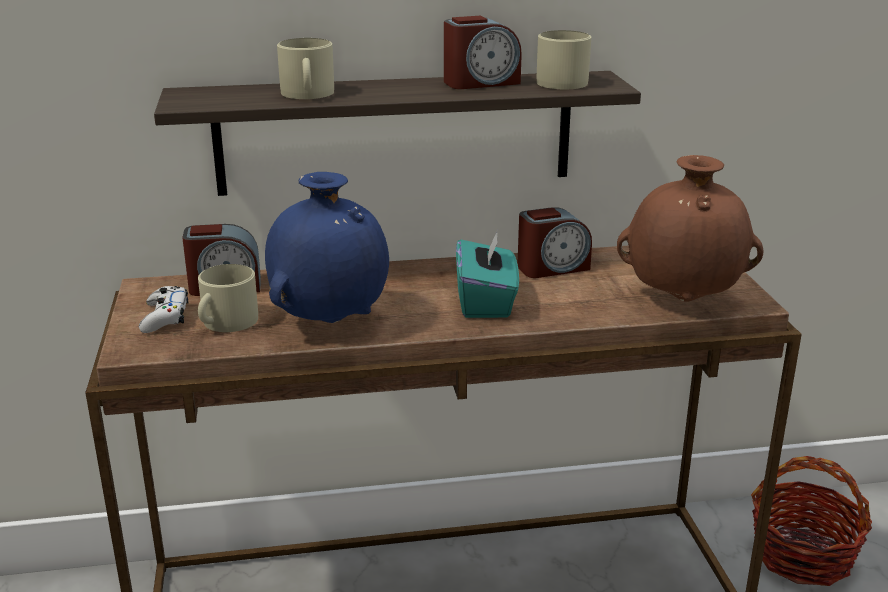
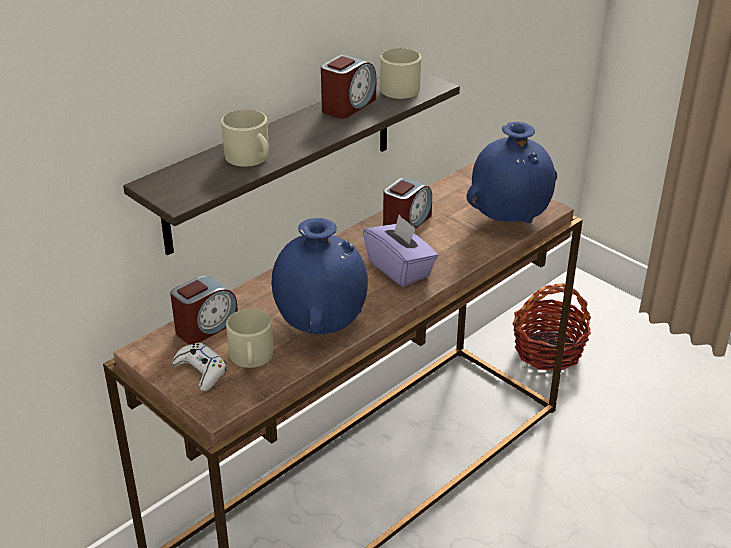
camera: 35 degrees left, 10 degrees up
turquoise tissue box [456,229,519,318] -> purple tissue box [363,215,438,287]
brown vase [617,155,763,302] -> blue vase [467,122,557,223]

